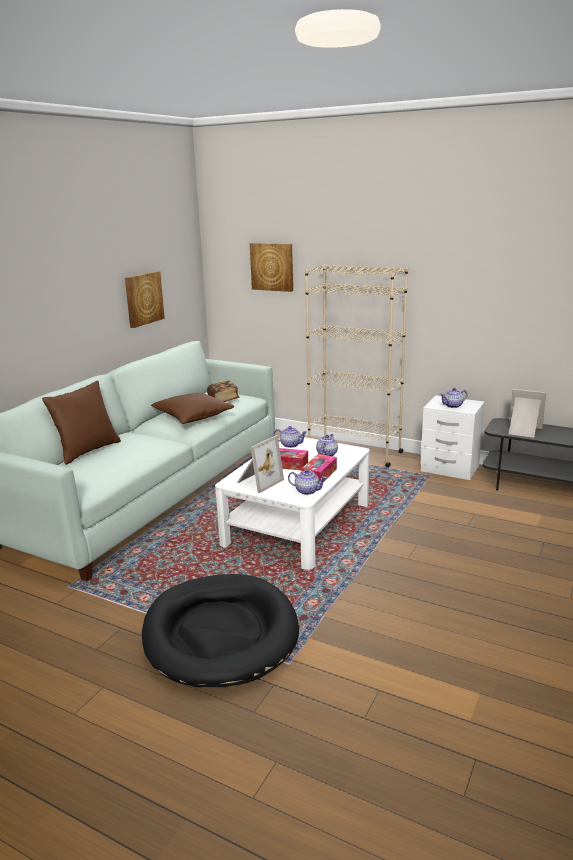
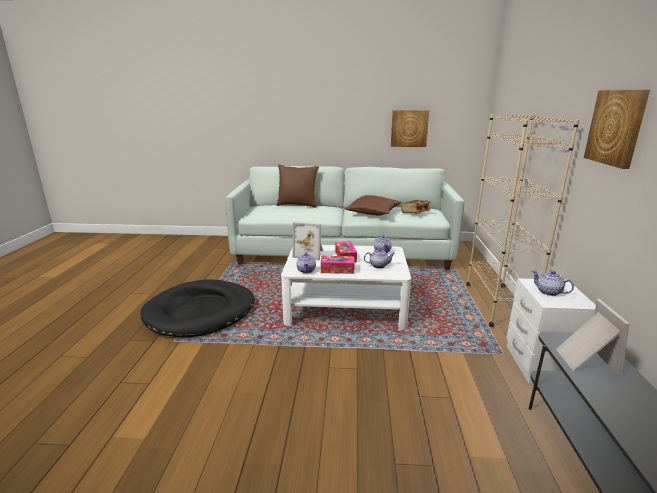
camera: 65 degrees right, 0 degrees up
picture [250,243,293,292] -> picture moved to [584,90,650,169]

